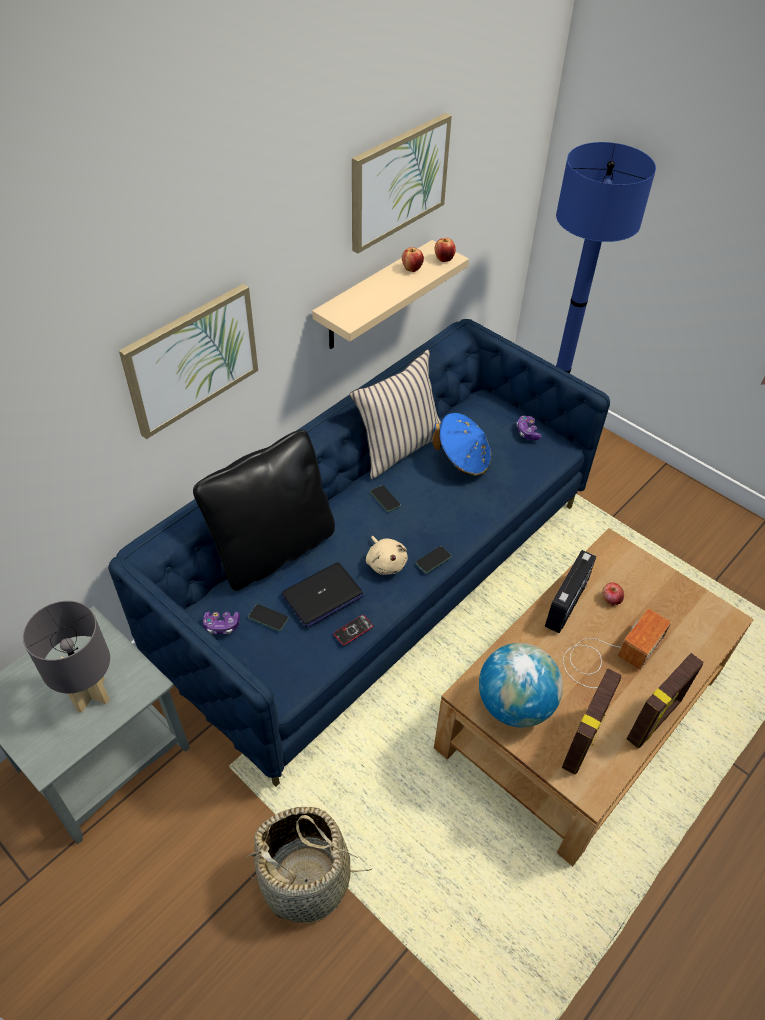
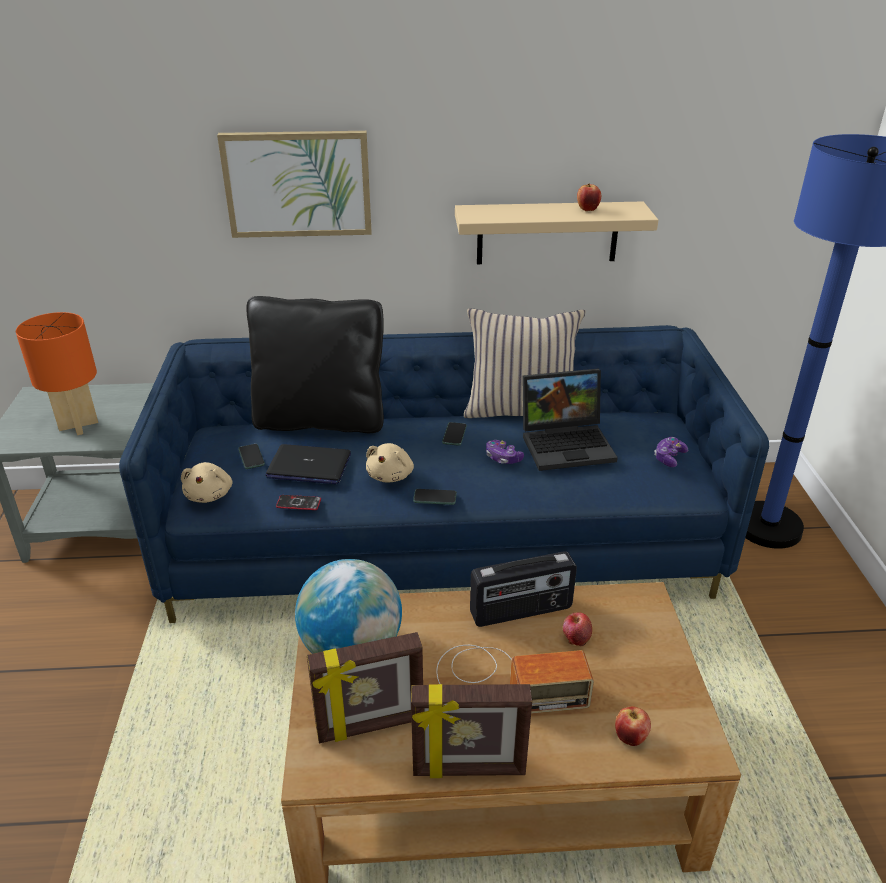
camera: 45 degrees right, 15 degrees down
grey table lamp [23,601,110,713] -> orange table lamp [16,312,98,435]
game controller [203,611,240,634] -> game controller moved to [486,440,524,464]
basket [247,807,372,923] -> none
picture [352,113,452,254] -> none
blue hat [432,413,492,476] -> laptop [522,369,618,471]
apple [434,238,456,262] -> apple moved to [615,706,651,746]
none -> beige plush toy [181,462,232,503]

